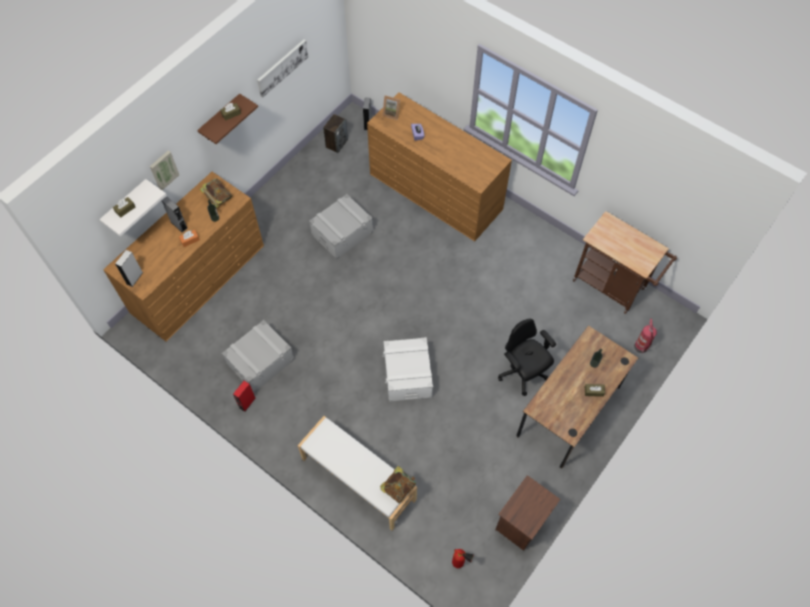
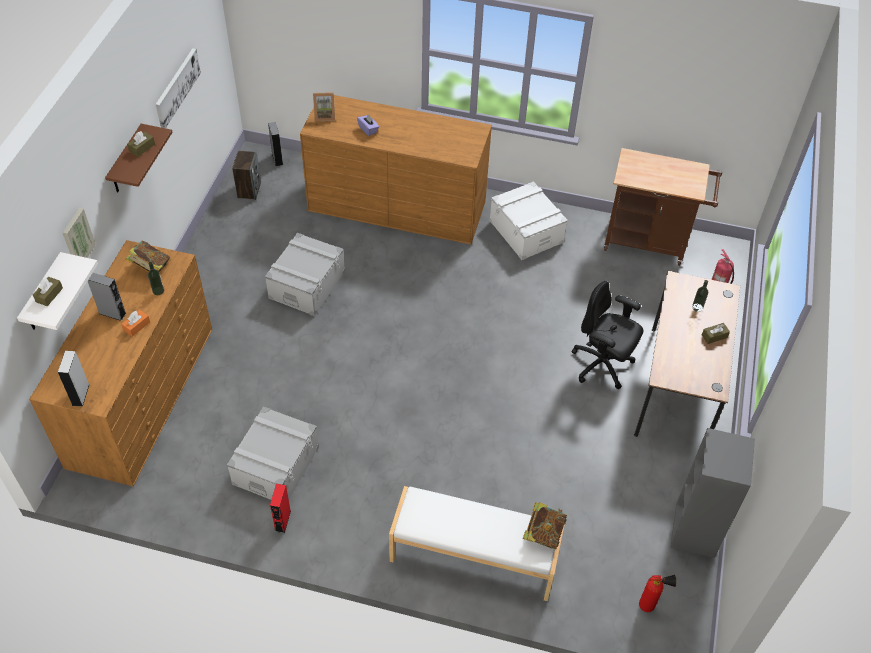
camera: 25 degrees left, 10 degrees down
white storage box [383,337,433,402] -> white storage box moved to [489,182,568,260]
brown nightstand [495,475,560,551] -> grey bookcase [671,428,755,558]

